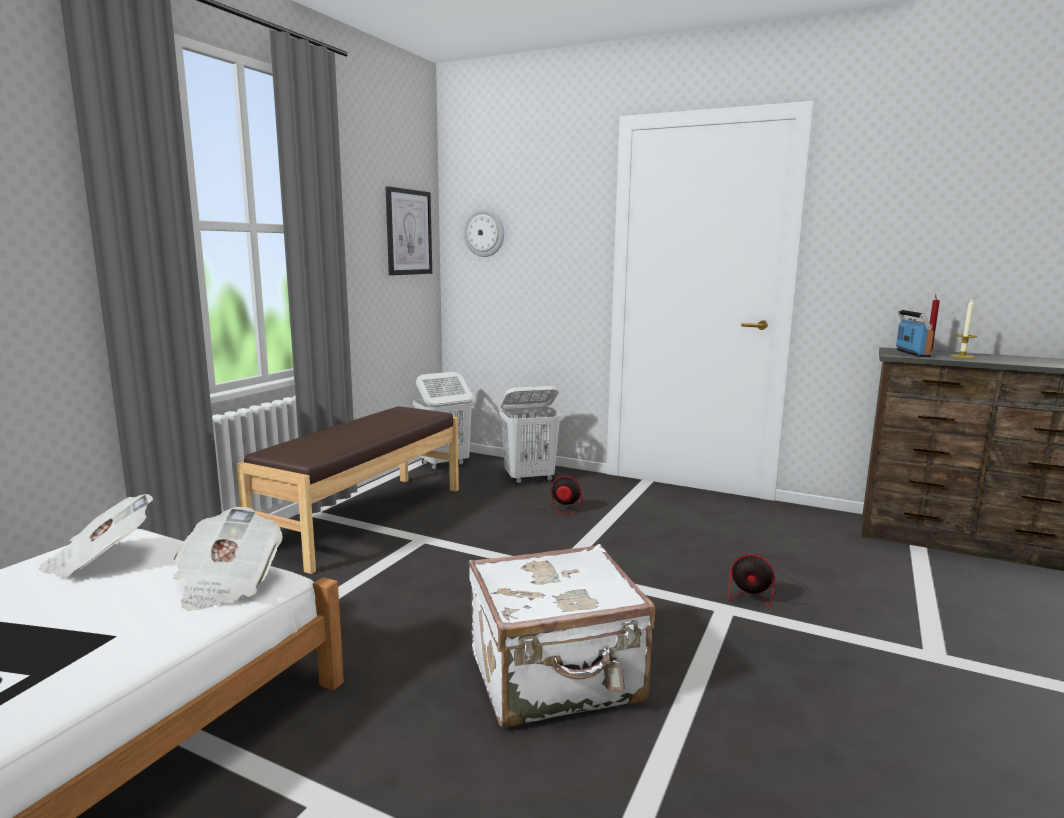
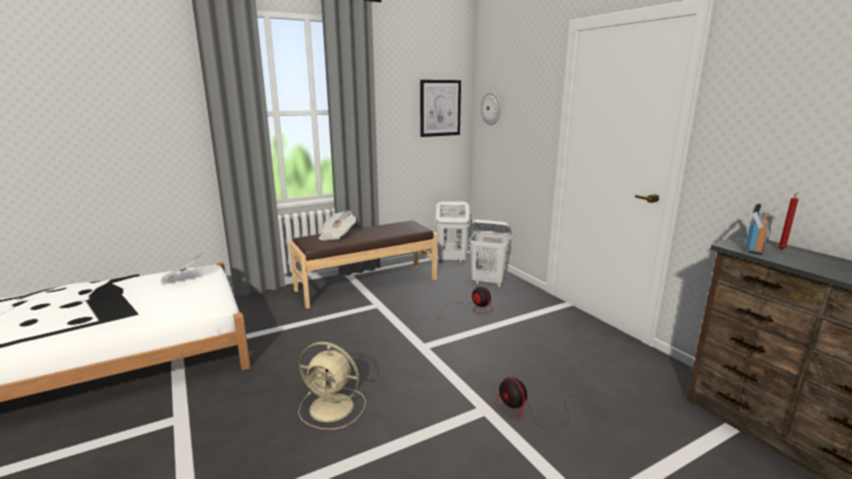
camera: 35 degrees right, 5 degrees up
newspaper [174,507,283,611] -> newspaper moved to [319,211,356,240]
white suitcase [469,544,655,728] -> beige fan [298,342,366,430]
candle [950,299,977,358] -> none

